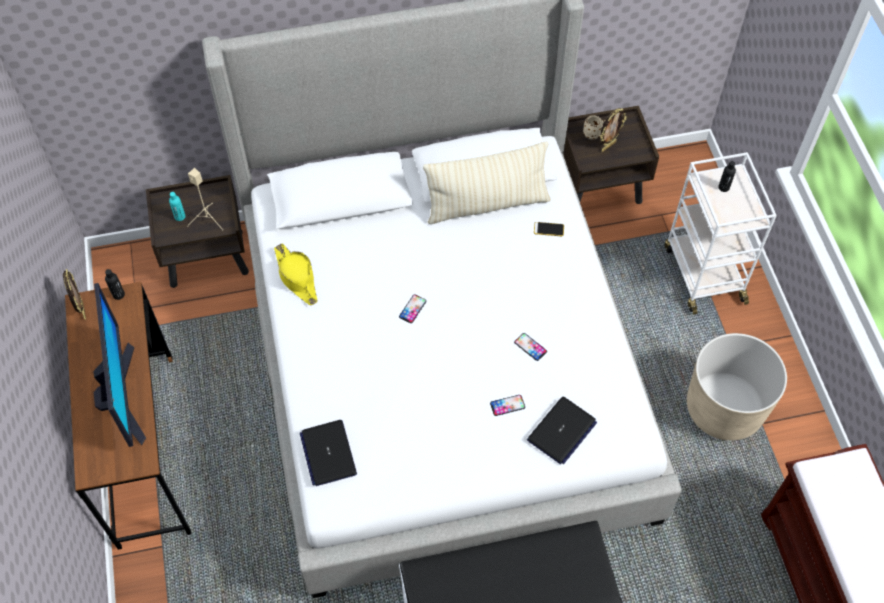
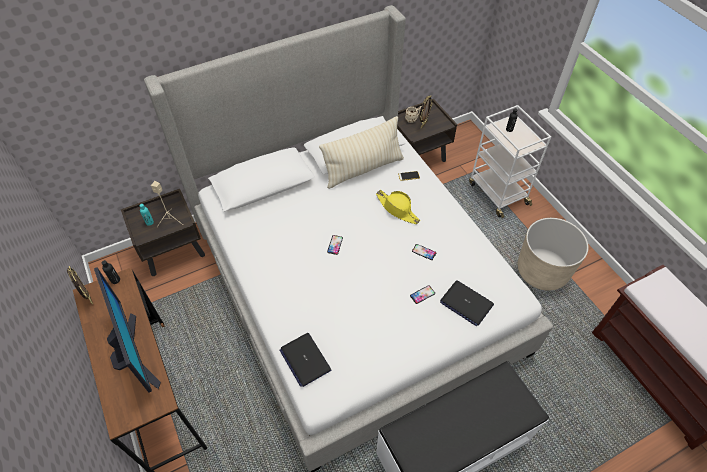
camera: 15 degrees left, 5 degrees down
yellow hat [274,243,318,305] -> yellow hat moved to [376,190,420,224]
laptop [527,397,597,464] -> laptop turned 105 degrees clockwise [440,280,494,326]

